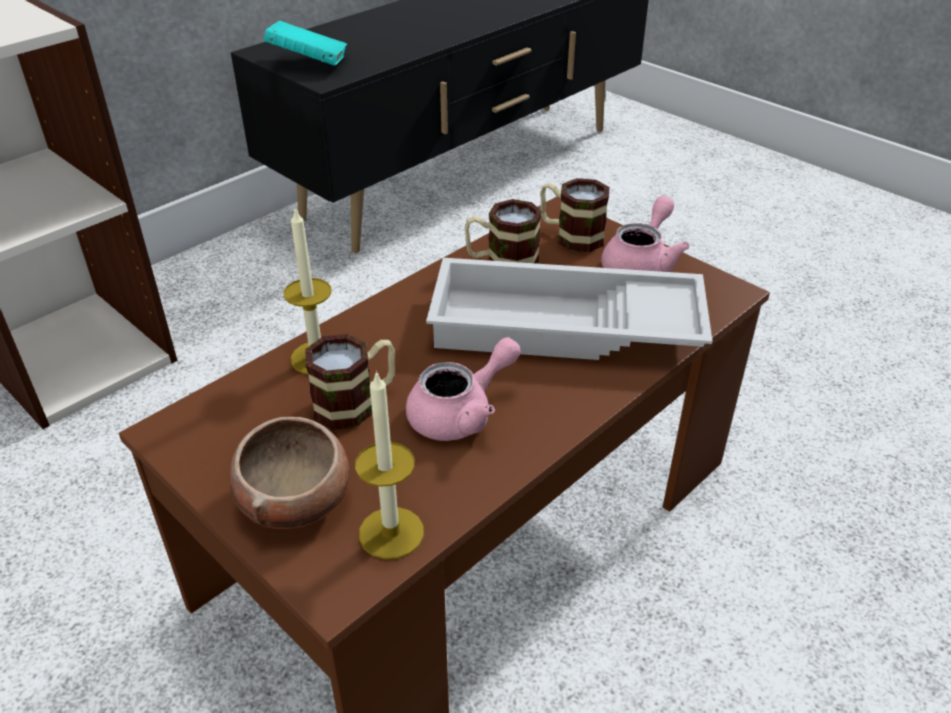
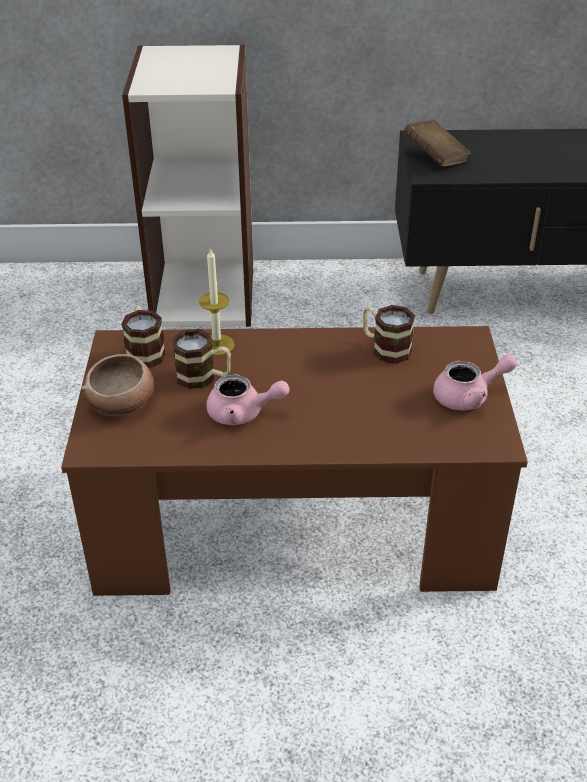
camera: 45 degrees right, 0 degrees up
turquoise book [264,21,347,66] -> brown book [404,119,471,167]
candle [355,370,424,560] -> none
white tray [426,258,712,360] -> none
mug [540,178,609,252] -> mug moved to [121,305,166,368]

